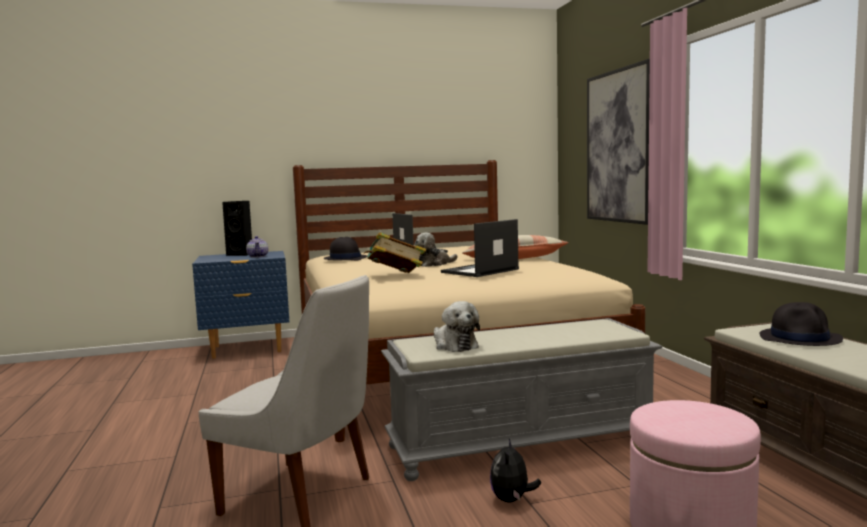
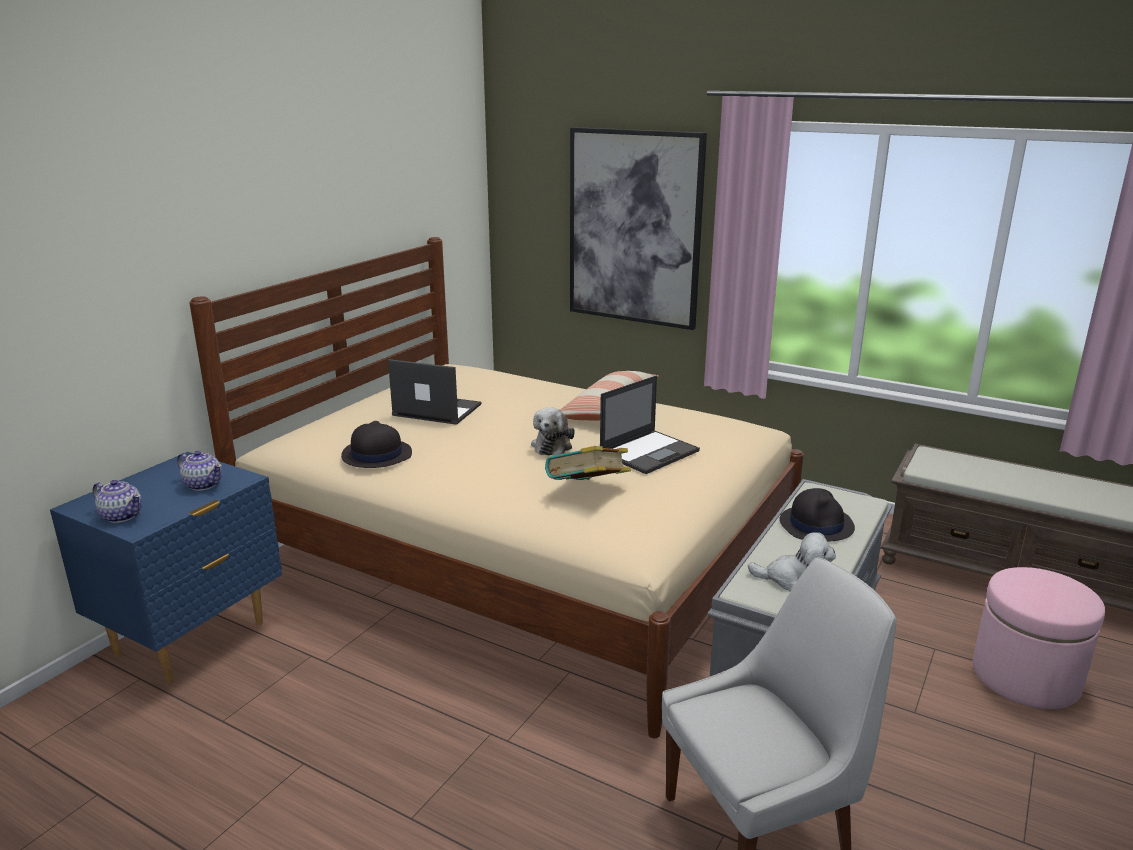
camera: 45 degrees left, 15 degrees up
black speaker [222,201,252,256] -> none
laptop [441,219,519,277] -> laptop turned 135 degrees counterclockwise [600,375,700,474]
plush toy [490,439,541,502] -> none
black hat [760,302,843,346] -> black hat moved to [779,488,855,542]
none -> teapot [93,480,142,523]

